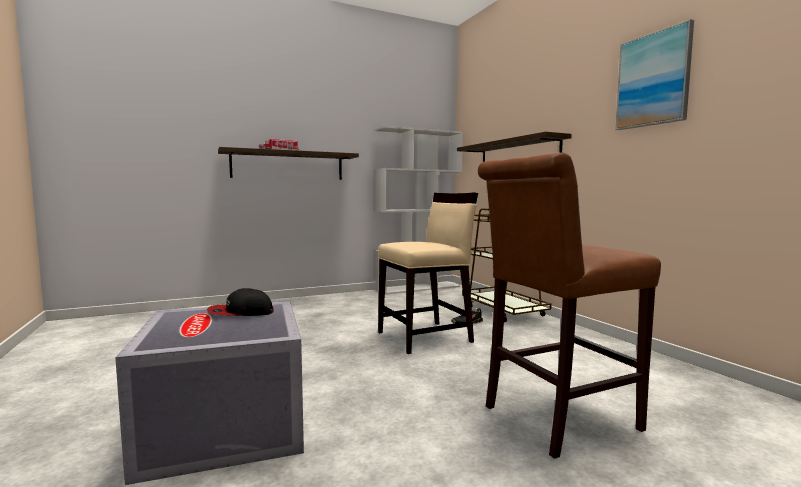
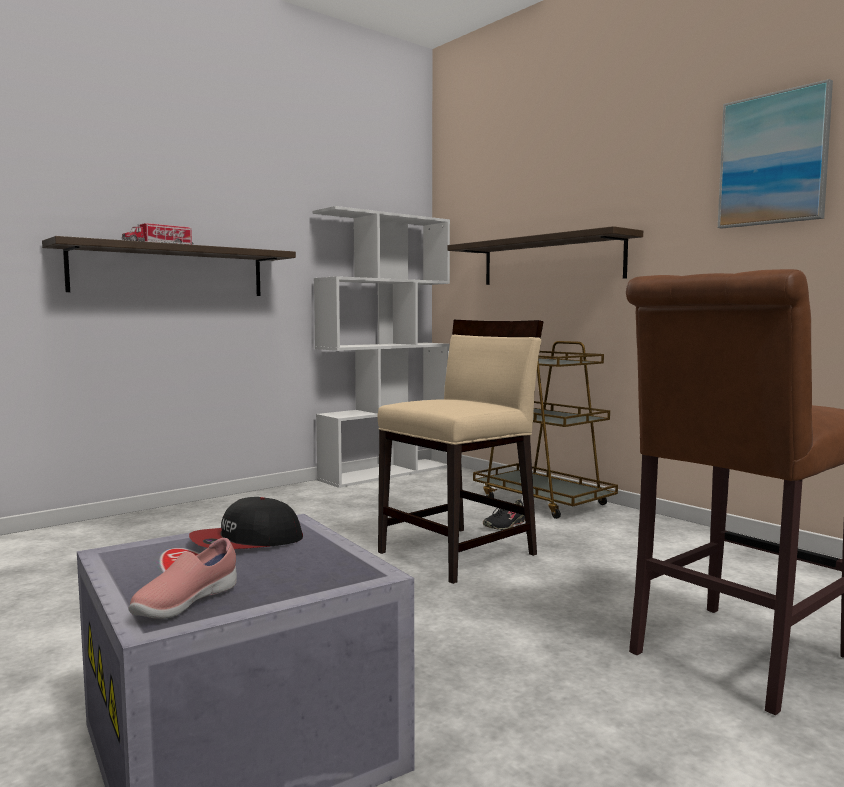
camera: 15 degrees left, 0 degrees up
none -> pink shoe [128,538,237,619]

